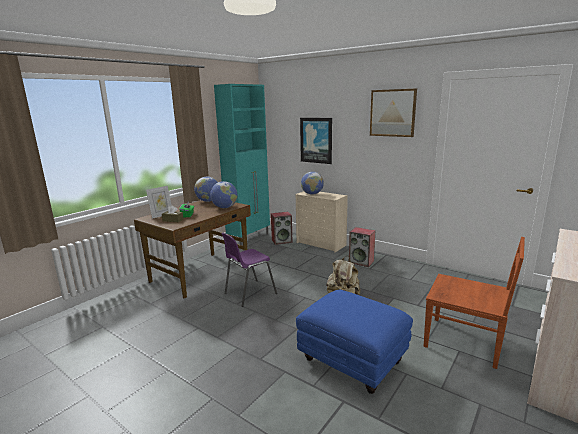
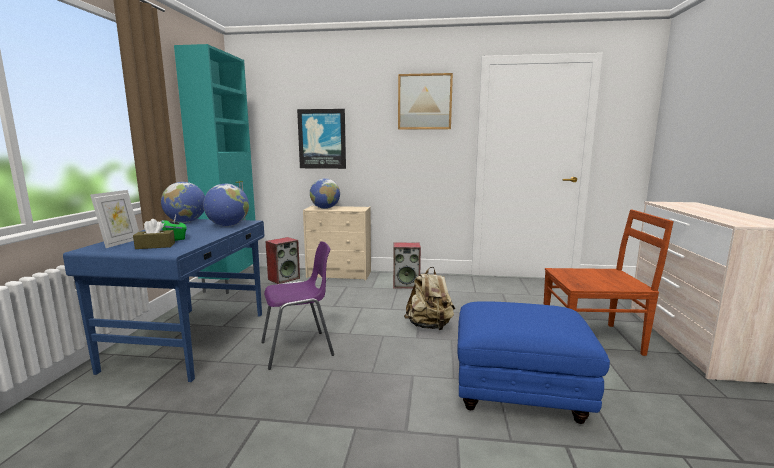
camera: 30 degrees left, 5 degrees down
brown desk [134,200,251,298] -> blue desk [63,219,264,382]
purple chair [222,233,277,307] -> purple chair turned 135 degrees counterclockwise [261,241,334,370]

